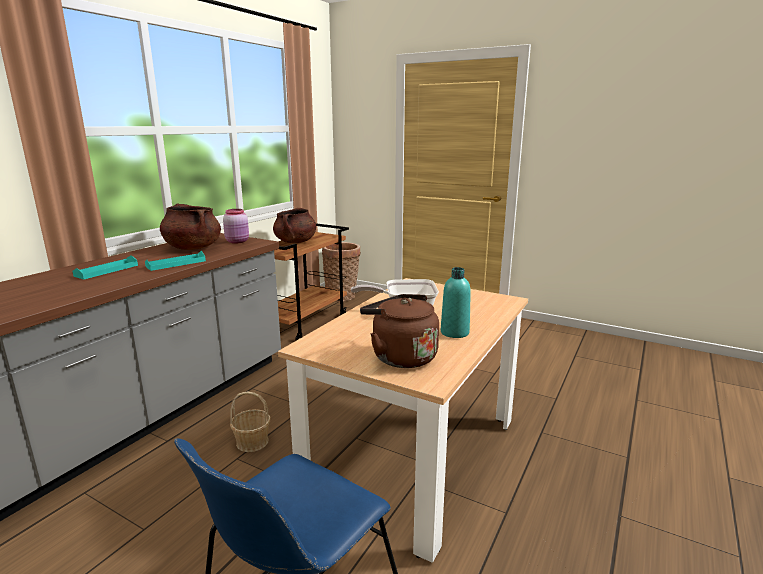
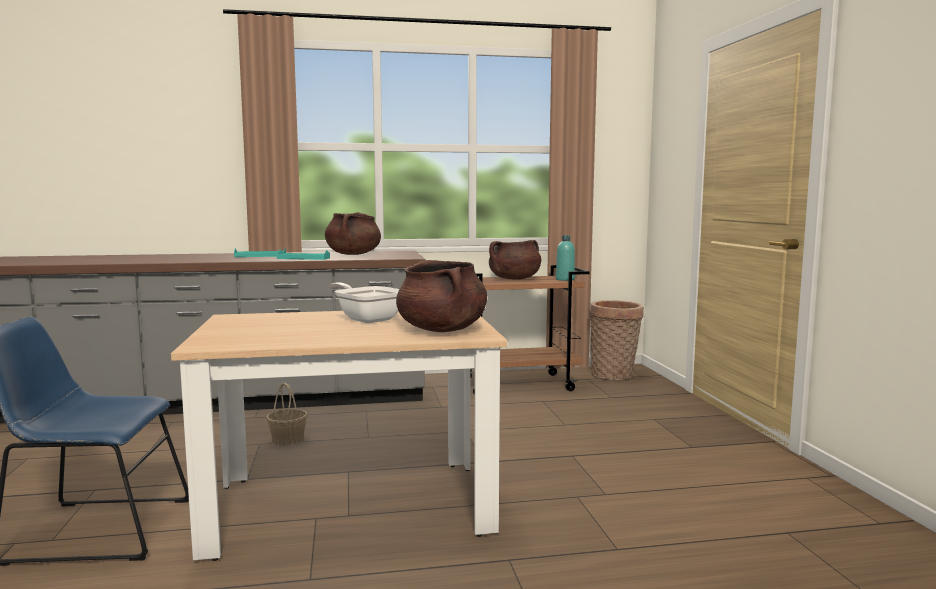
camera: 50 degrees right, 10 degrees down
pink jar [223,209,249,244] -> none
brown kettle [360,294,439,368] -> none
turquoise bottle [441,267,471,338] -> turquoise bottle moved to [556,235,575,281]
none -> brown cooking pot [396,260,487,332]

